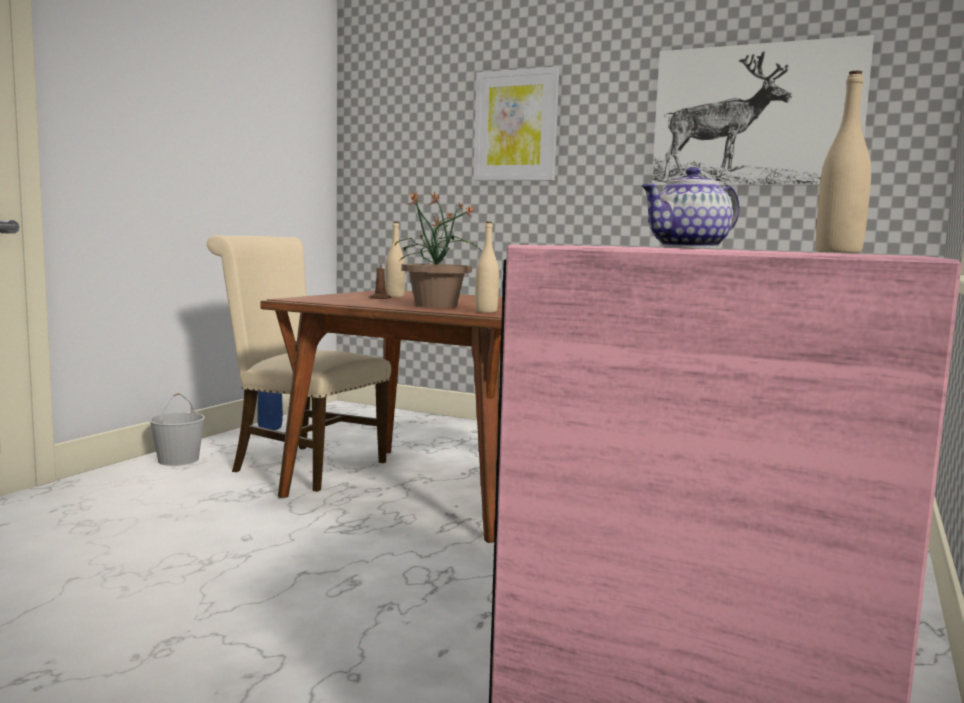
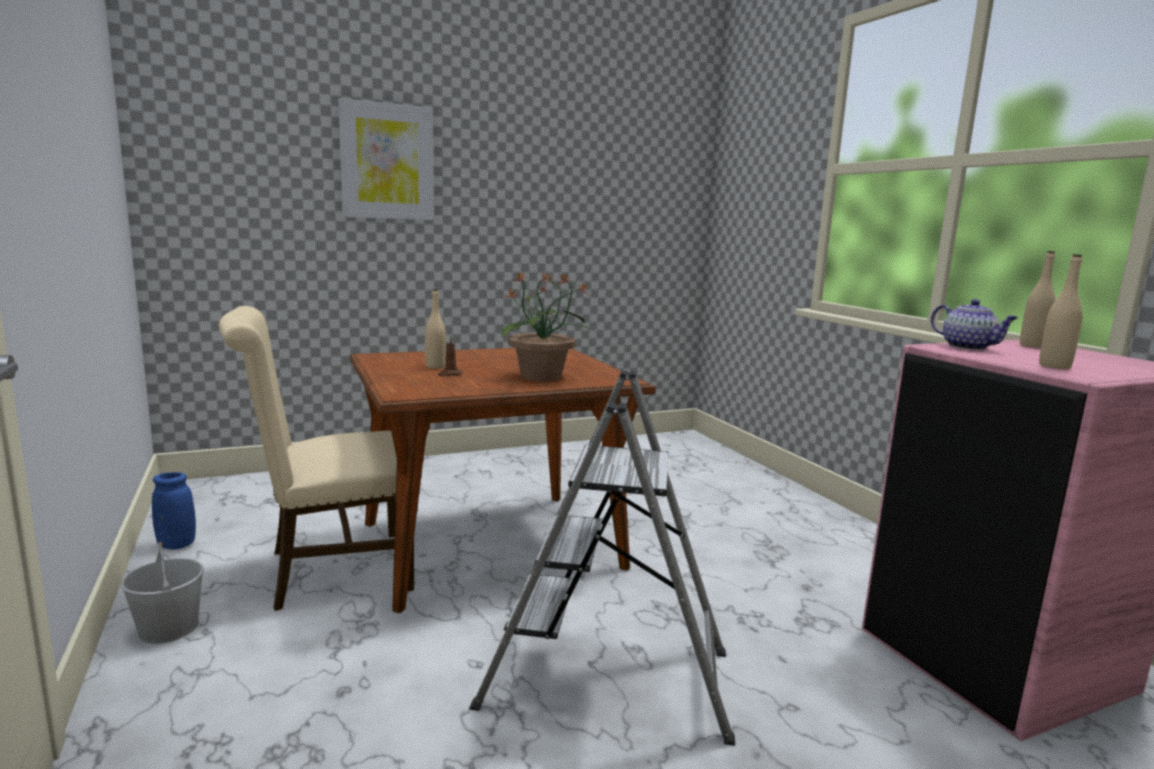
camera: 50 degrees left, 5 degrees up
beige bottle [475,222,499,313] -> beige bottle moved to [1039,254,1083,369]
teapot [641,167,740,248] -> teapot turned 45 degrees counterclockwise [931,299,1018,350]
picture [652,35,874,185] -> none
none -> grey step ladder [469,370,735,746]

